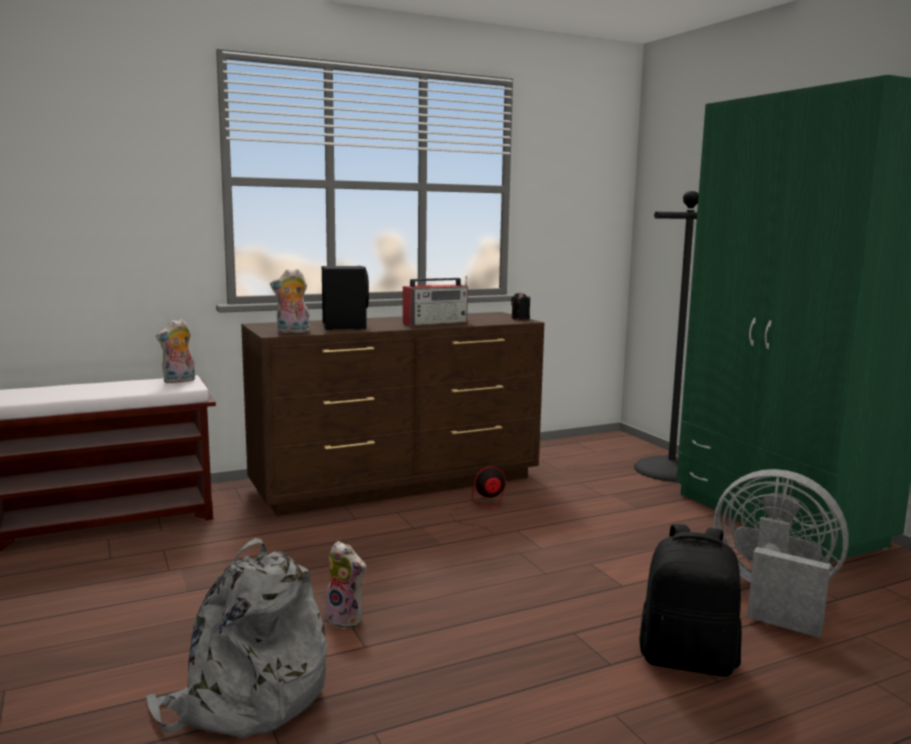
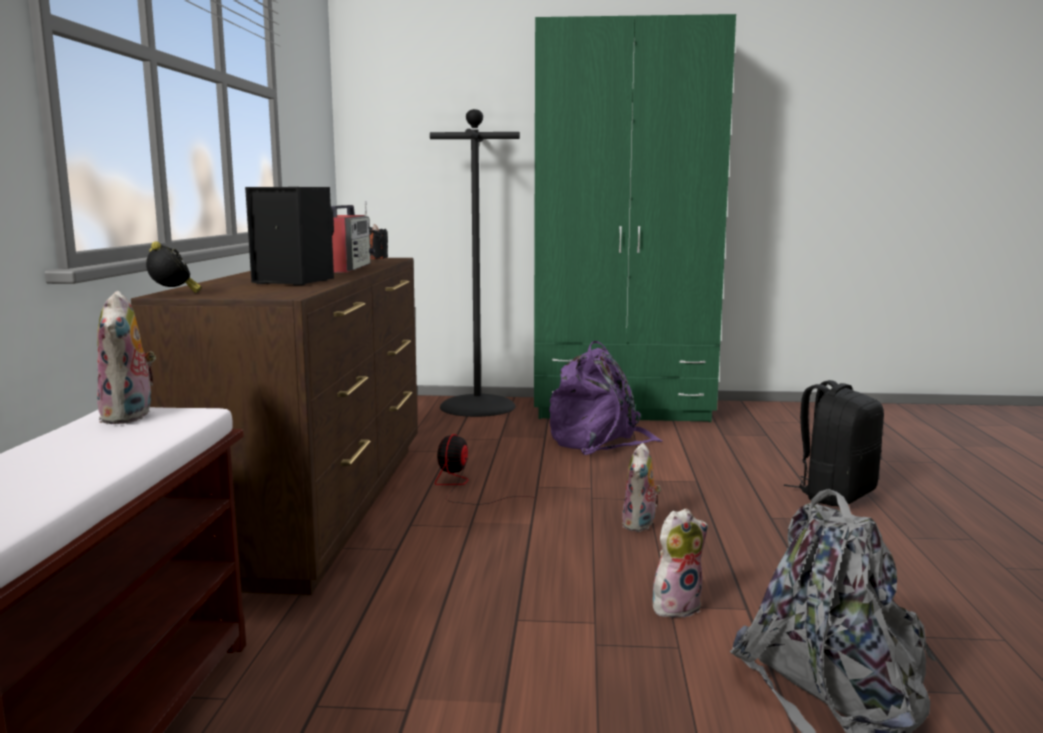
camera: 60 degrees left, 0 degrees up
plush toy [270,269,310,334] -> plush toy moved to [622,443,661,532]
grey fan [713,469,849,638] -> none
none -> alarm clock [146,241,202,293]
none -> purple backpack [549,341,663,455]

